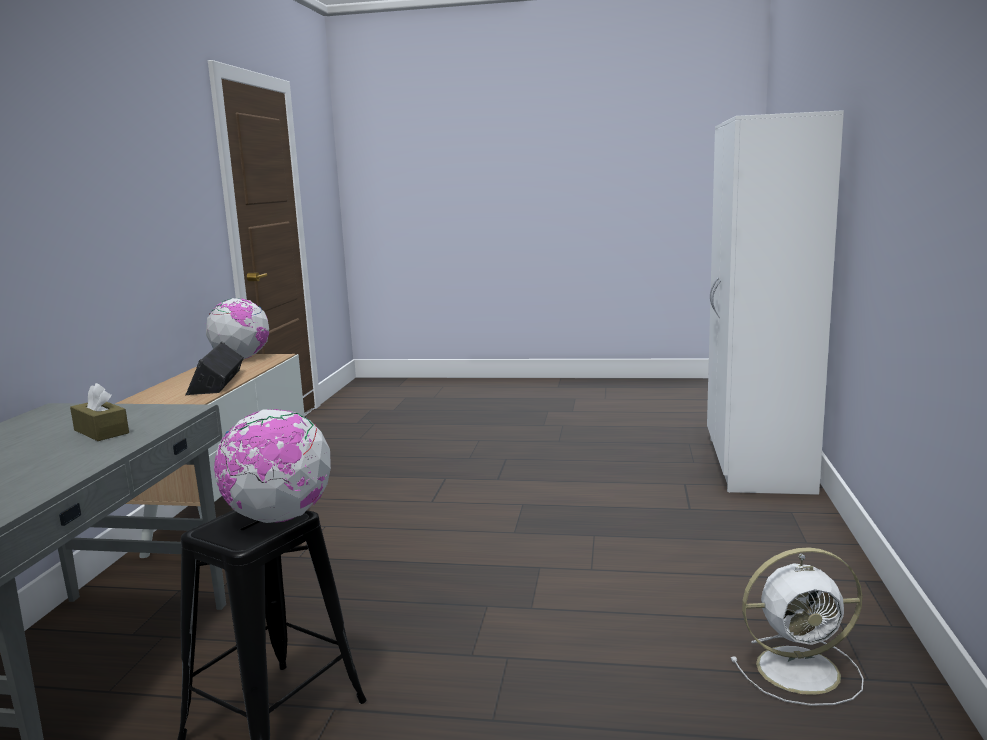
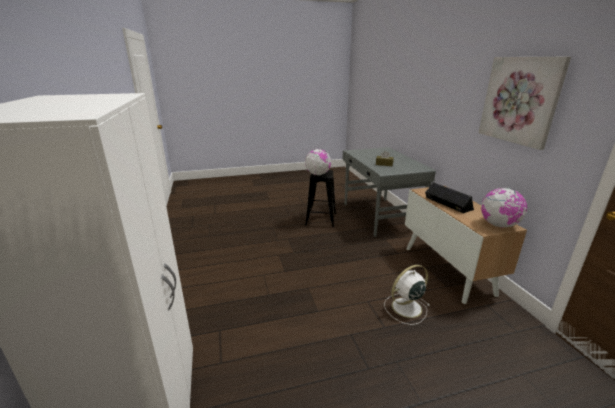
camera: 155 degrees right, 10 degrees up
white fan [731,547,864,706] -> white fan moved to [384,265,430,325]
none -> picture [479,57,571,150]

